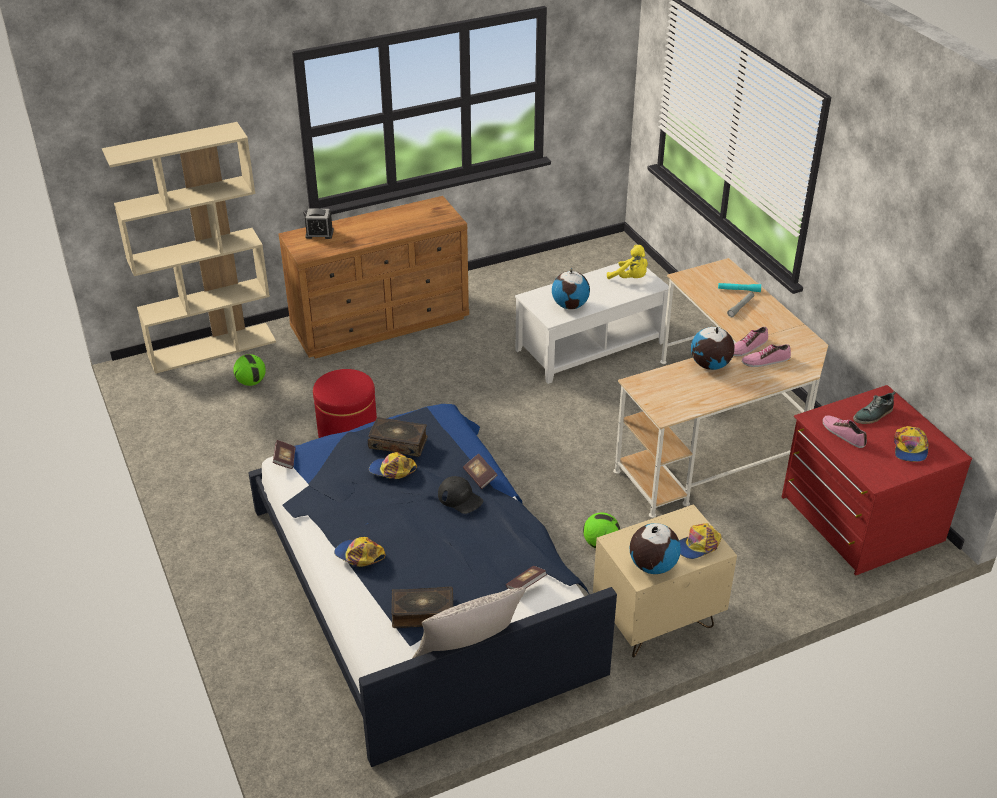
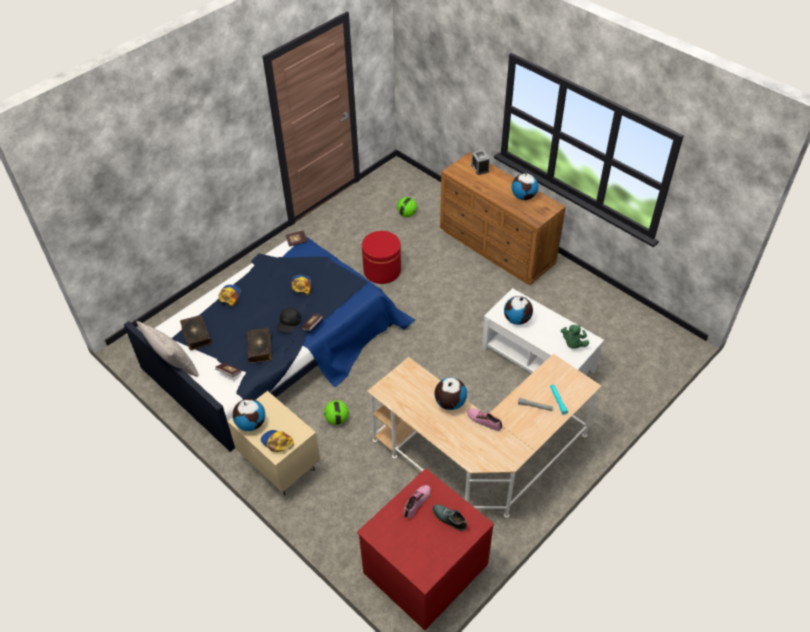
camera: 70 degrees right, 10 degrees up
beige bookcase [102,122,276,374] -> none
book [368,417,427,457] -> book moved to [247,328,272,363]
yellow plush toy [607,245,648,279] -> green plush toy [561,325,589,349]
shoe [742,344,791,367] -> none
cap [894,426,929,462] -> none
none -> globe [512,173,539,200]

